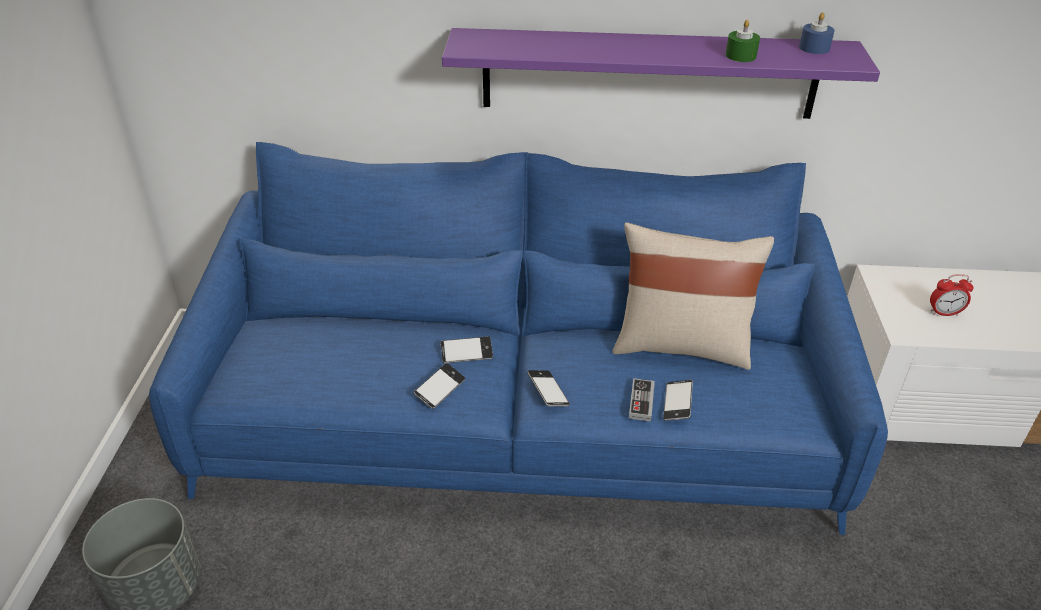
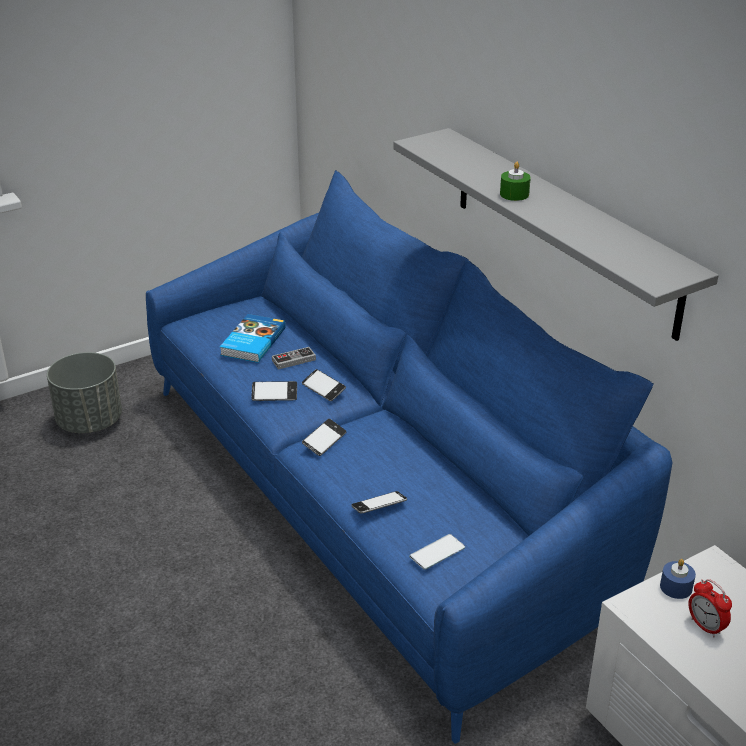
camera: 55 degrees right, 5 degrees down
purple shelf [442,28,880,119] -> grey shelf [393,128,719,341]
beige pillow [612,223,774,370] -> none
game controller [629,378,655,422] -> game controller moved to [272,347,316,370]
green candle [725,20,760,62] -> green candle moved to [500,162,531,201]
blue candle [799,12,835,54] -> blue candle moved to [660,559,696,599]
none -> book [220,314,286,363]
none -> phone [409,534,465,570]

